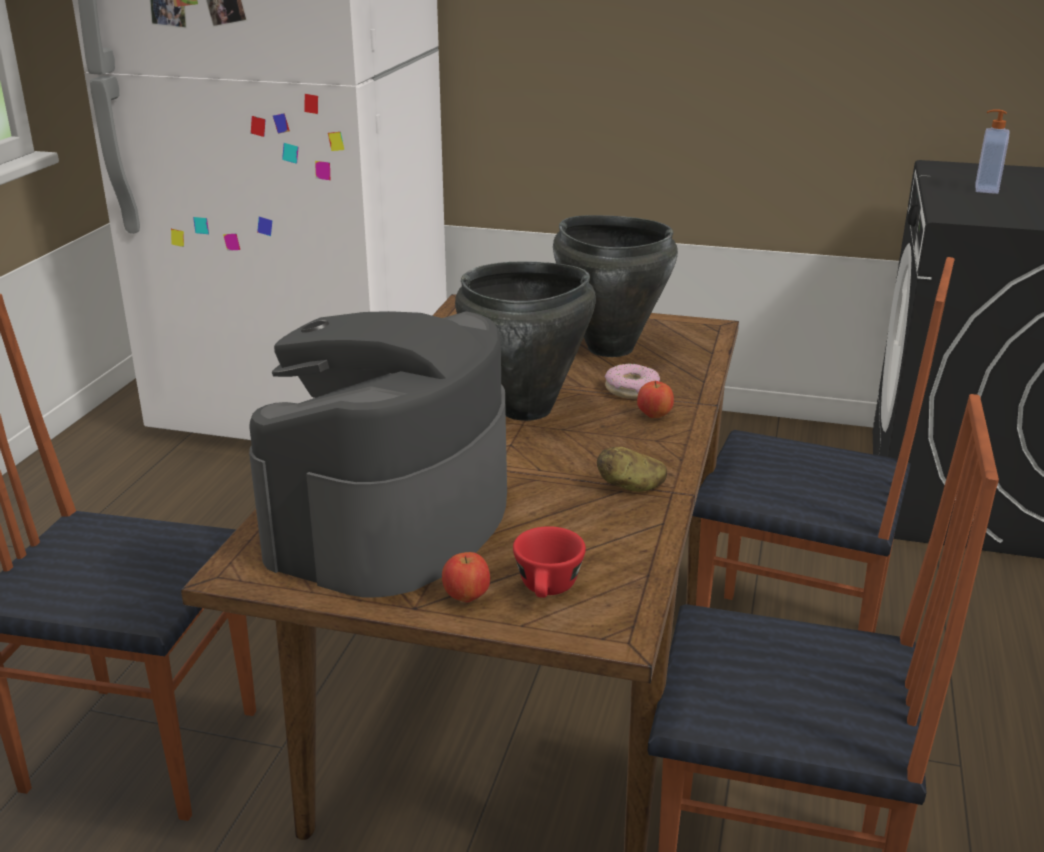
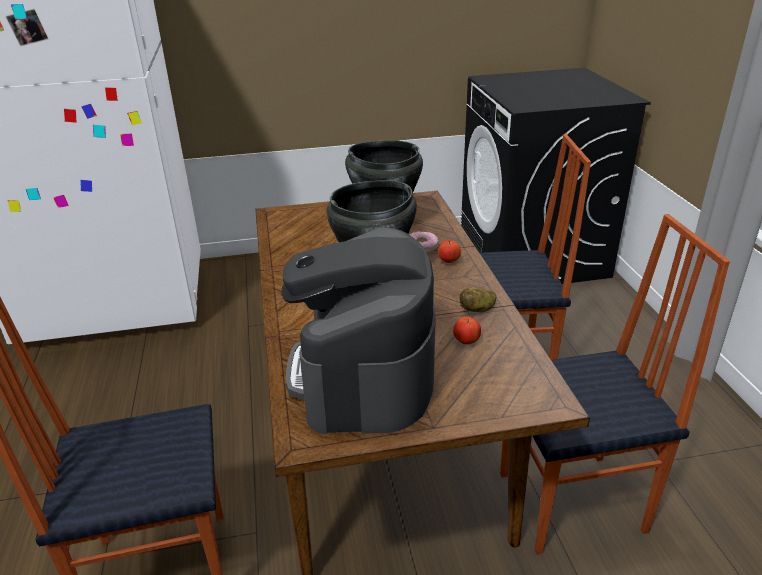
camera: 25 degrees left, 5 degrees up
apple [442,552,490,602] -> apple moved to [453,316,481,344]
red cup [513,526,586,598] -> none
soap dispenser [975,109,1009,194] -> none

